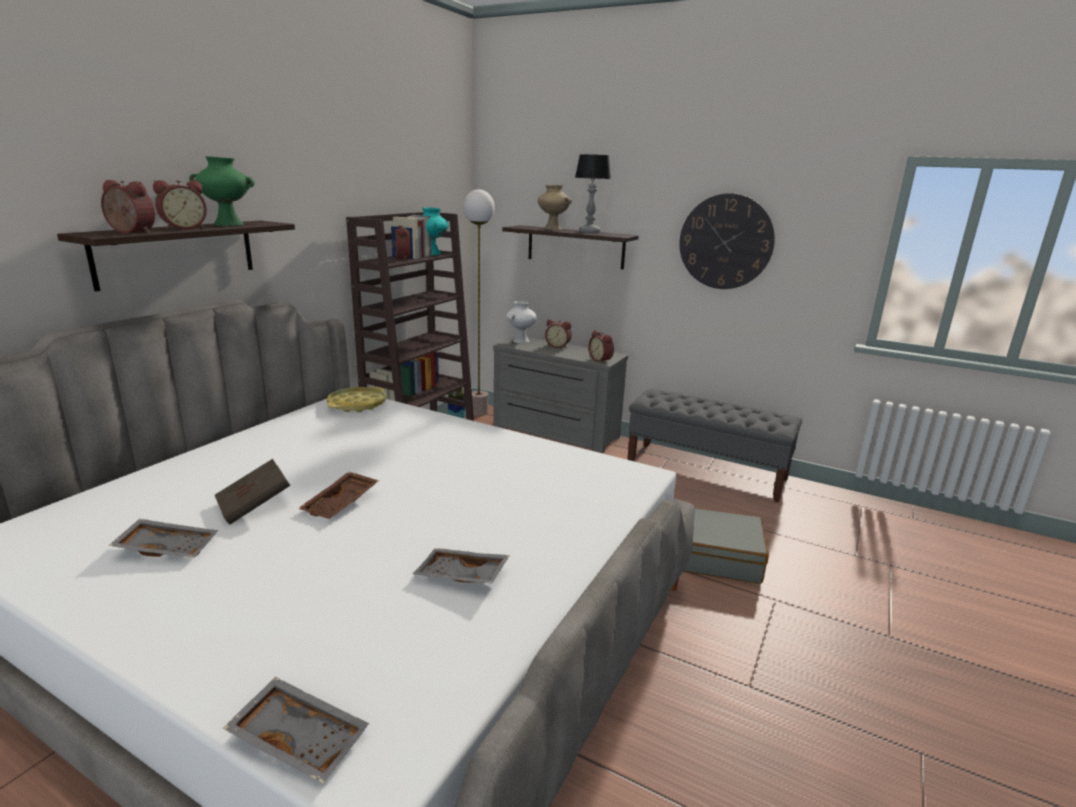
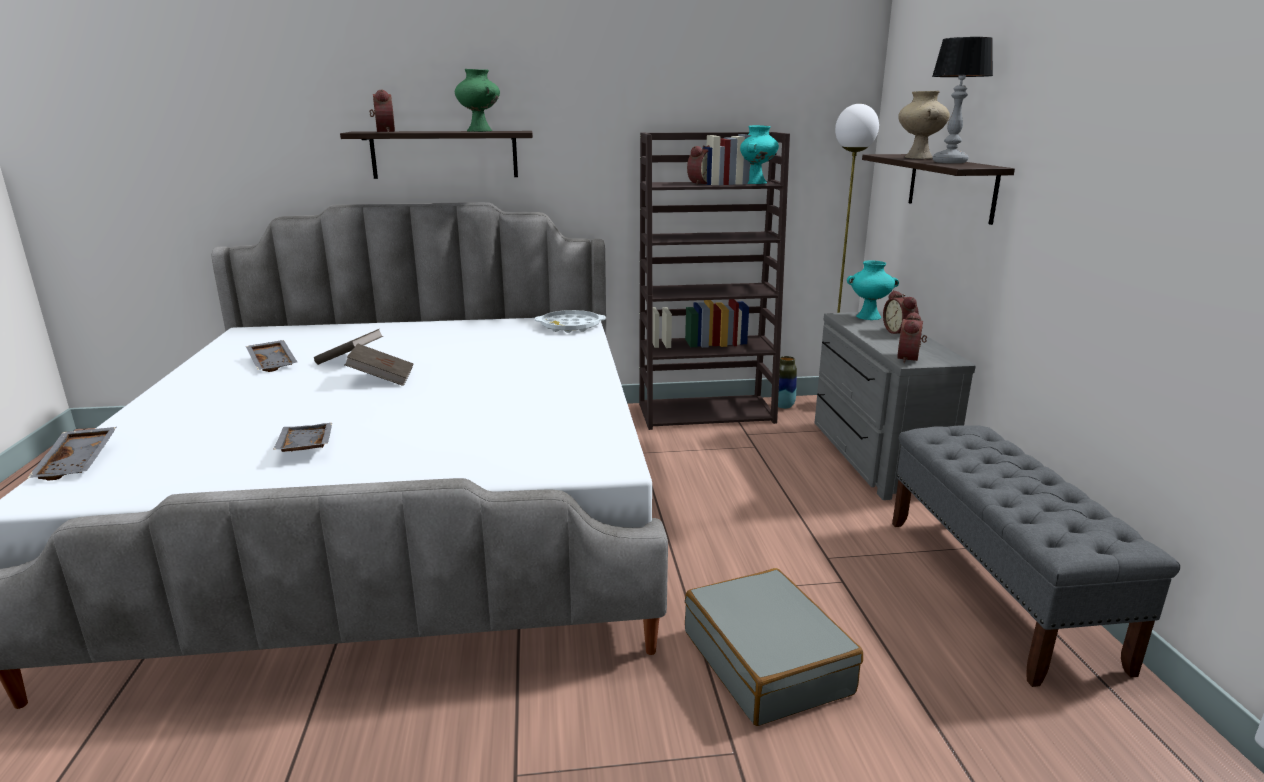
camera: 55 degrees right, 0 degrees up
alarm clock [153,180,207,229] -> none
brown tray [298,472,379,519] -> brown book [344,344,413,386]
yellow tray [327,387,386,412] -> white tray [535,310,606,333]
white vase [506,301,537,343] -> turquoise vase [847,260,899,320]
wall clock [679,193,775,289] -> none

